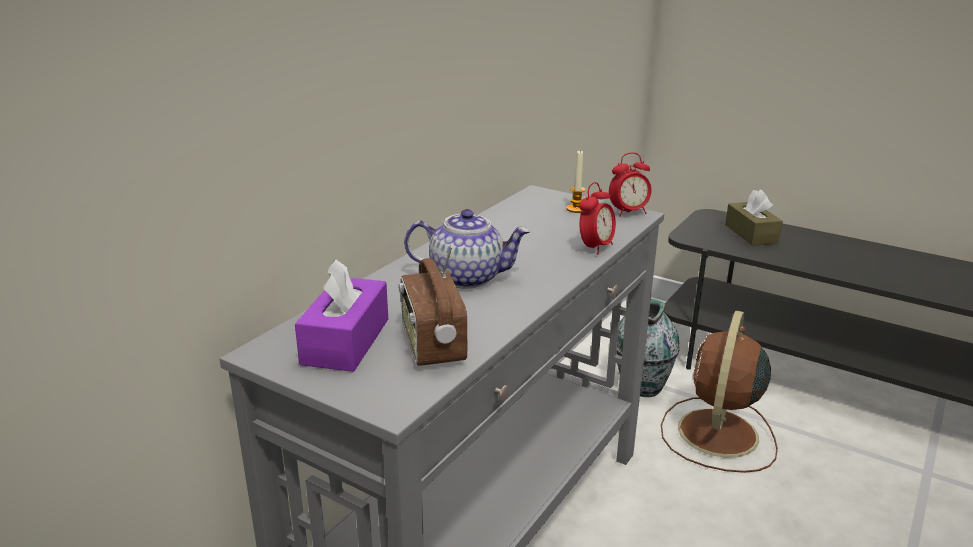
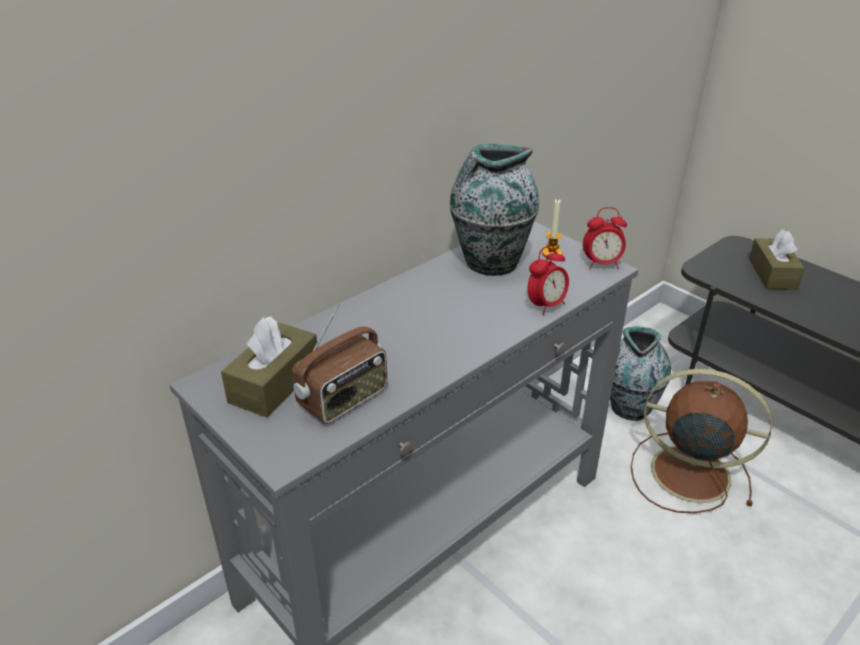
camera: 15 degrees right, 10 degrees up
purple tissue box [295,259,388,372] -> brown tissue box [221,316,318,418]
radio [399,246,467,366] -> radio turned 135 degrees counterclockwise [292,304,387,424]
teapot [404,209,530,288] -> none
brown fan [661,311,778,473] -> brown fan turned 75 degrees clockwise [631,369,772,513]
none -> vase [450,144,539,276]

